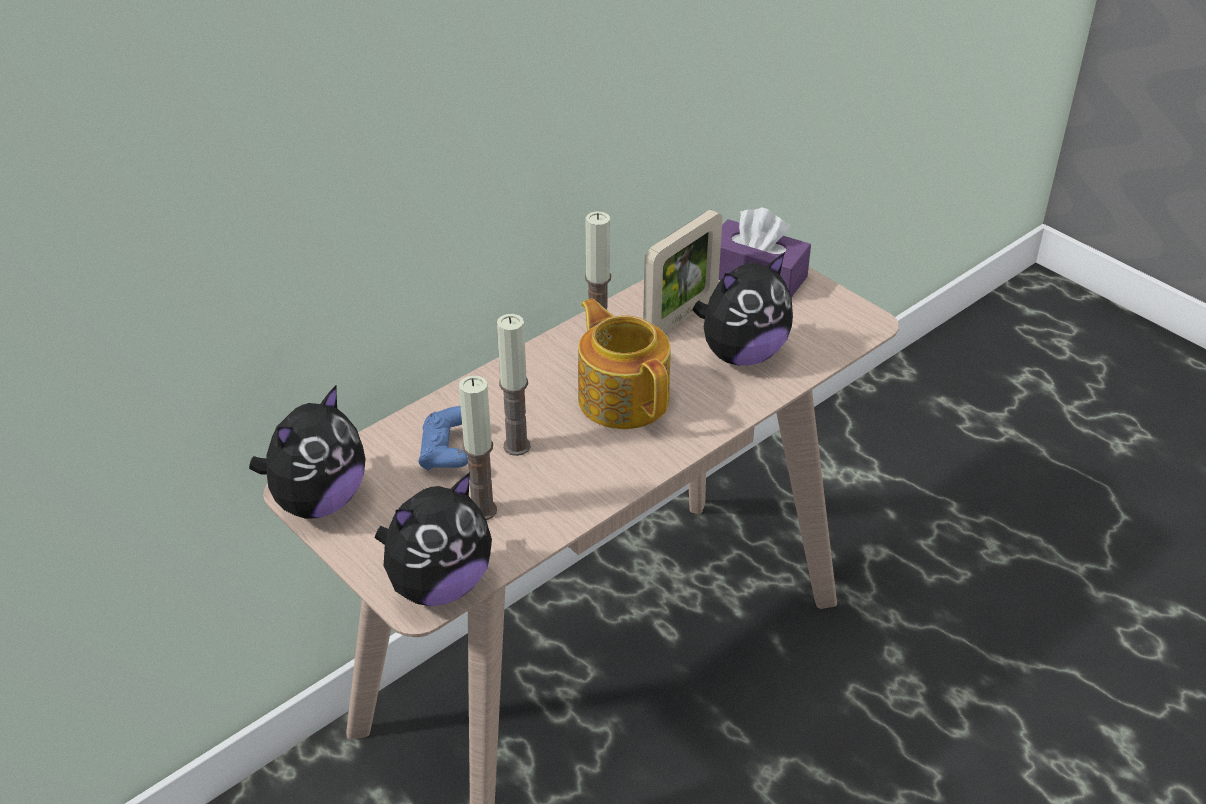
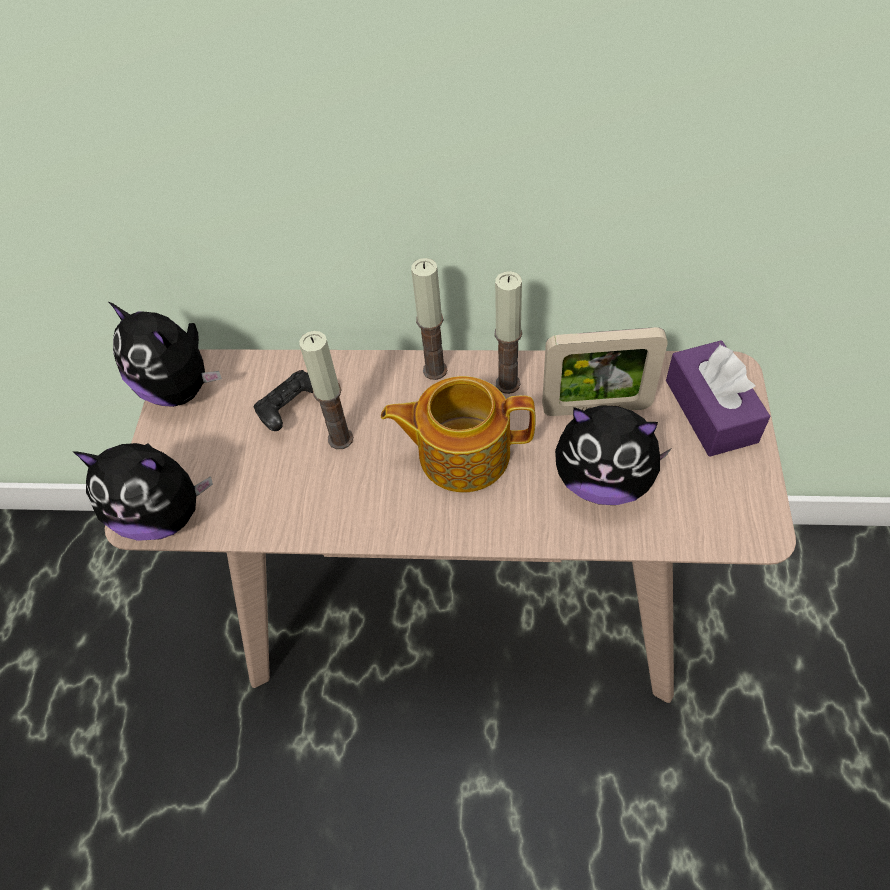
camera: 50 degrees right, 15 degrees up
plush toy [249,384,365,519] -> plush toy turned 45 degrees clockwise [109,302,222,407]
blue game controller [419,406,468,471] -> black game controller [254,370,313,431]
candle [459,375,497,520] -> candle moved to [411,258,447,380]
teapot [578,298,671,429] -> teapot turned 105 degrees counterclockwise [381,376,536,492]

